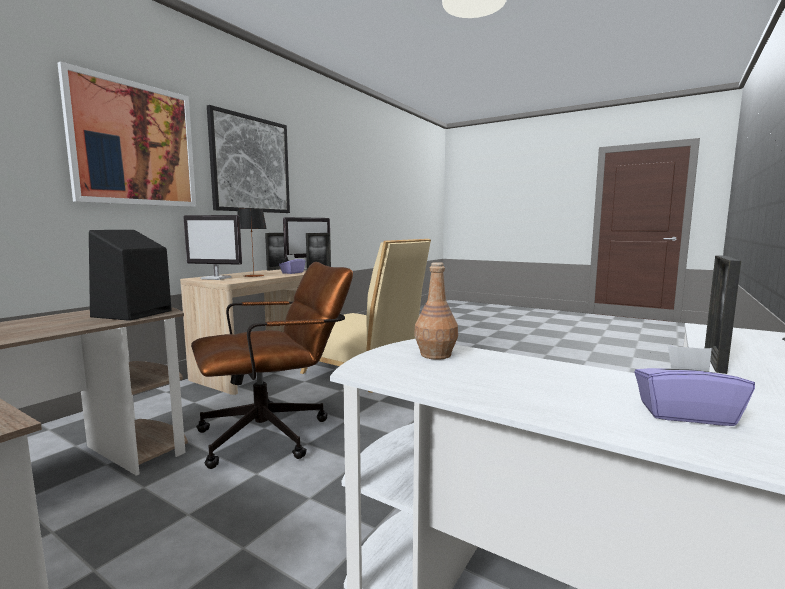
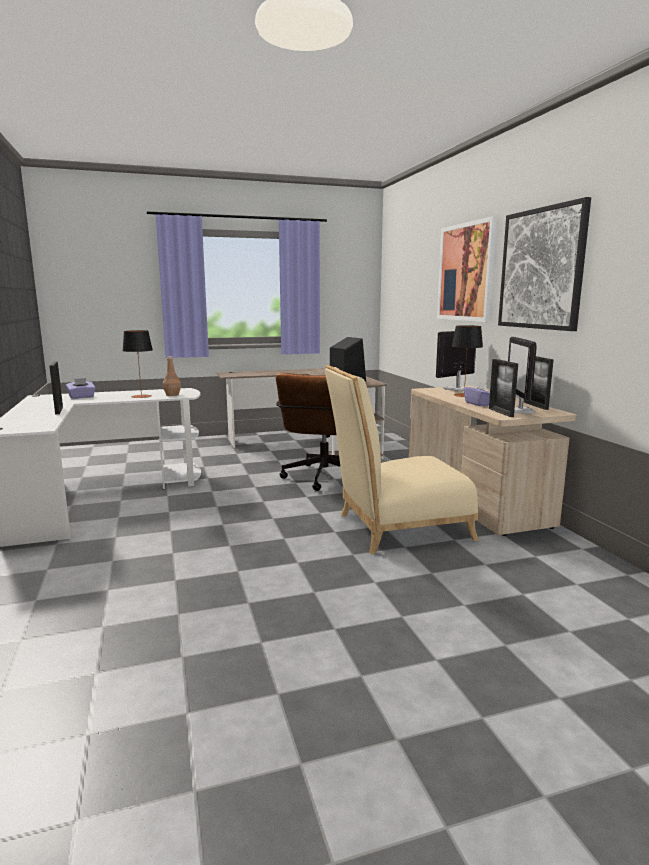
camera: 130 degrees right, 5 degrees up
none -> table lamp [122,330,153,398]

